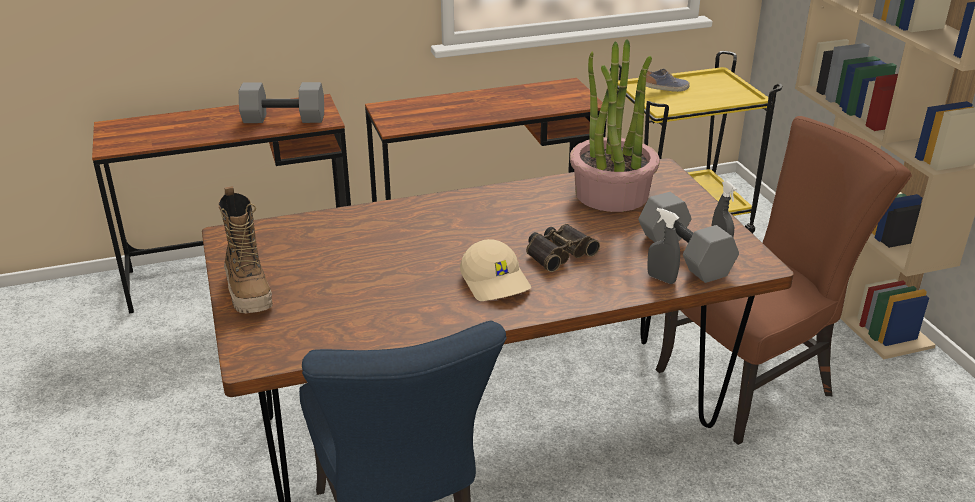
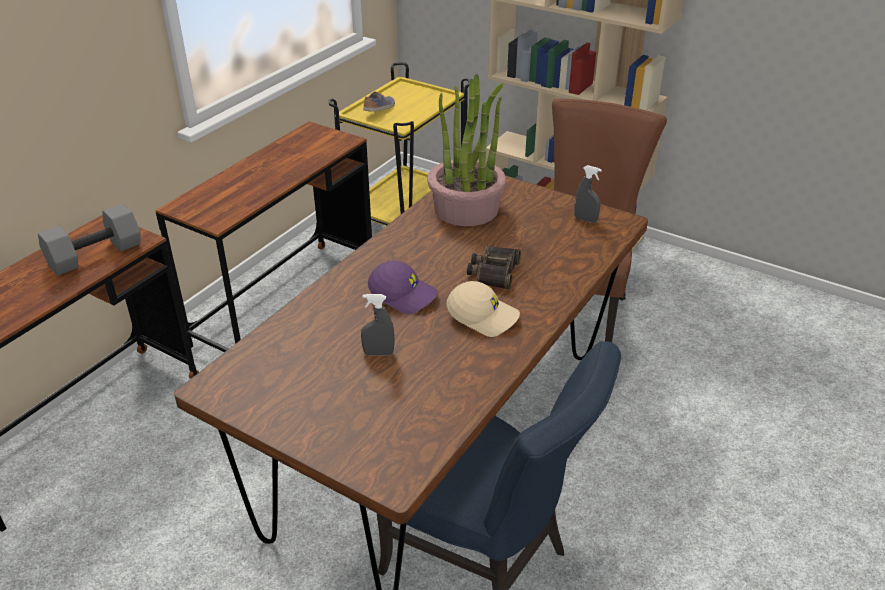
camera: 40 degrees left, 5 degrees up
boot [218,186,273,313] -> none
grey dumbbell [638,192,739,283] -> none
grey spray bottle [648,208,680,284] -> grey spray bottle moved to [361,294,395,356]
none -> purple cap [368,261,438,314]

